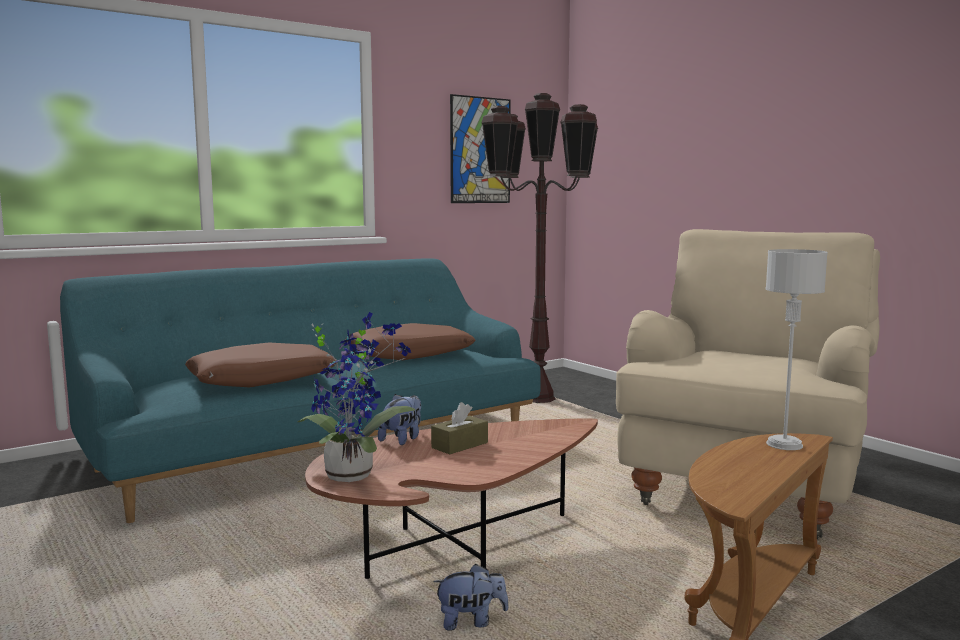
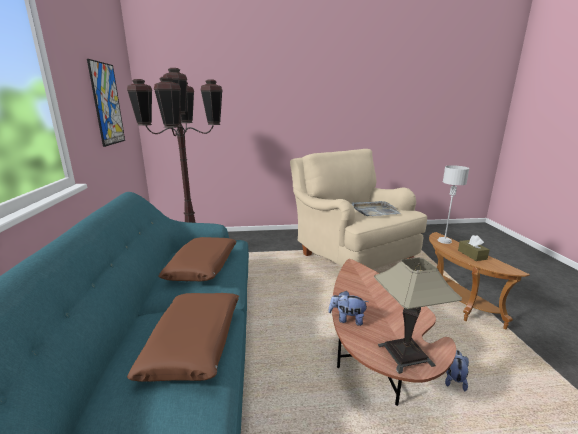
camera: 60 degrees left, 10 degrees up
potted plant [298,312,416,482] -> table lamp [374,257,462,374]
plush toy [378,394,421,445] -> plush toy turned 45 degrees counterclockwise [328,291,369,326]
brown tissue box [431,402,488,454] -> brown tissue box moved to [458,235,489,261]
none -> grey tray [352,201,401,216]

